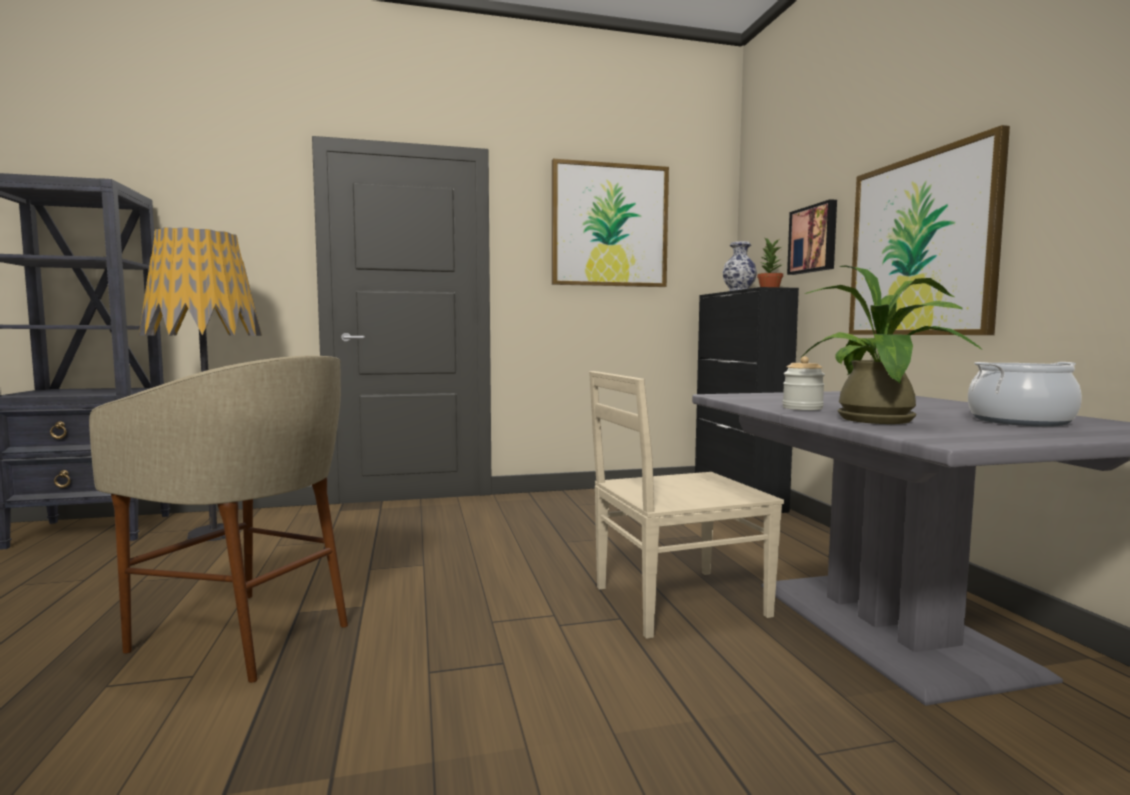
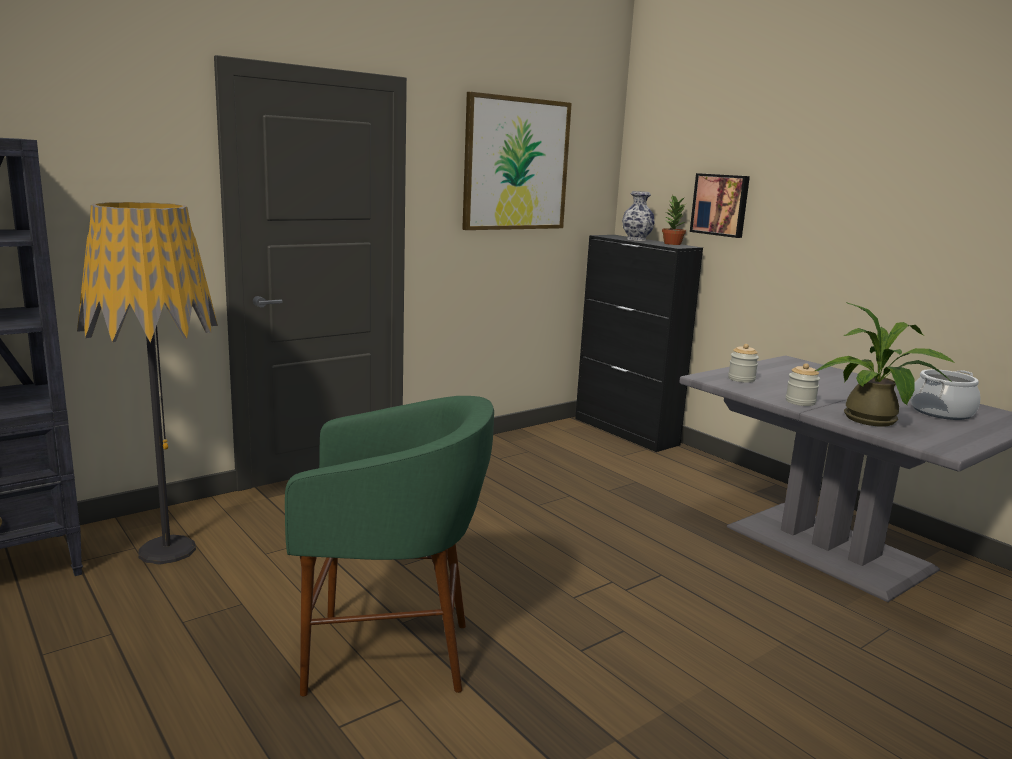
camera: 25 degrees left, 10 degrees up
beige stool [89,356,348,683] -> green stool [285,396,494,696]
beige chair [589,371,784,639] -> none
picture [849,125,1010,335] -> none
none -> jar [728,344,759,383]

